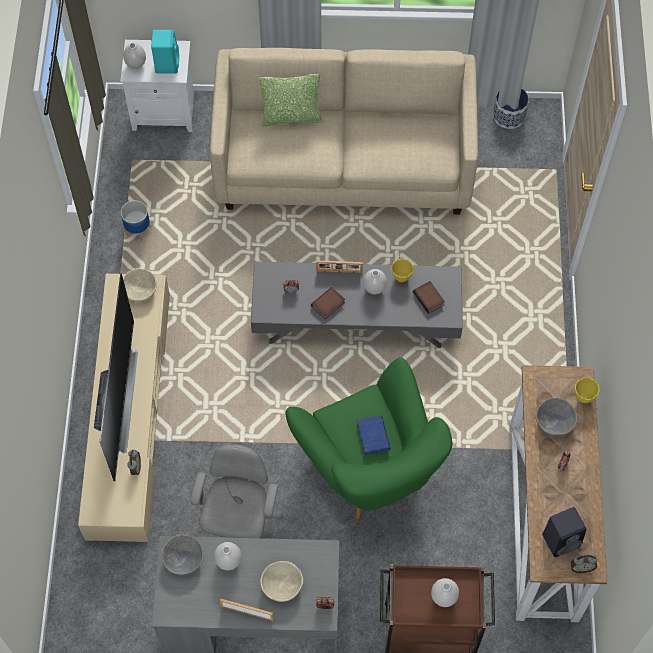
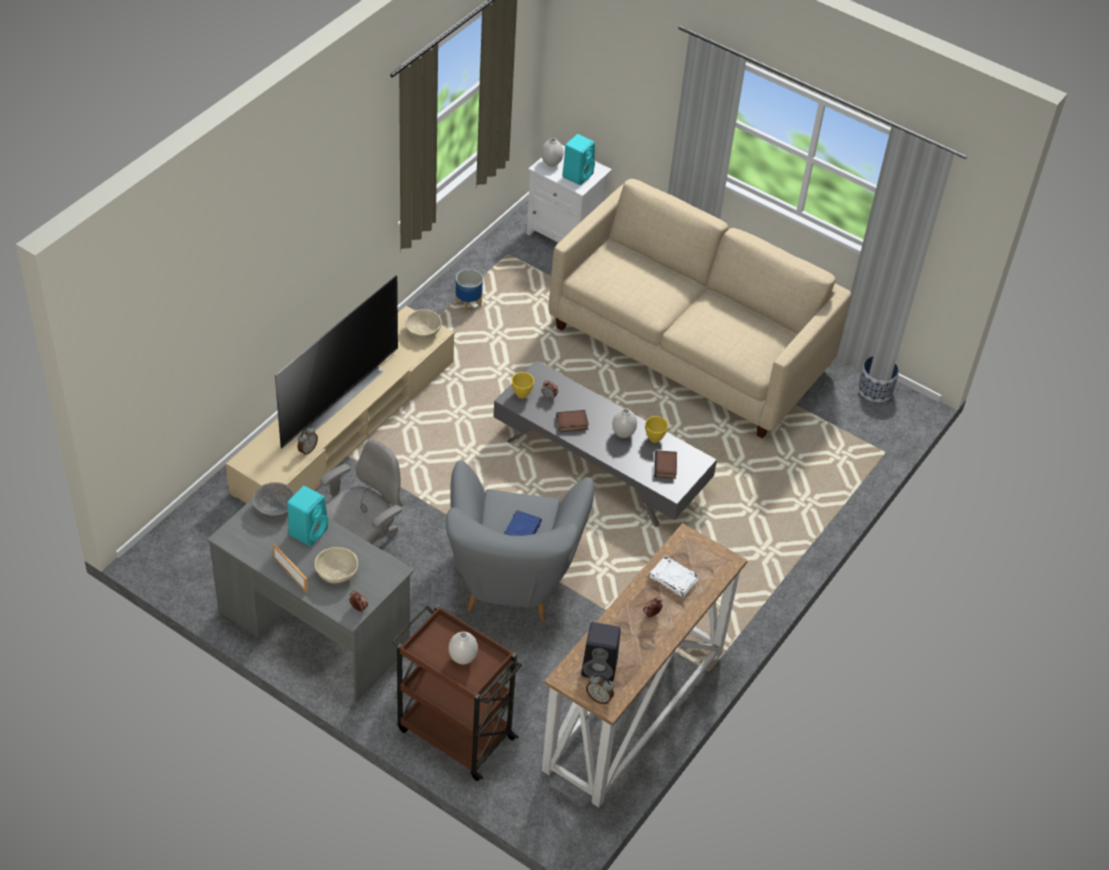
camera: 30 degrees right, 15 degrees down
white vase [214,542,241,570] -> turquoise speaker [287,486,328,546]
pillow [259,73,323,127] -> none
green armchair [285,357,452,519] -> grey armchair [446,460,594,621]
picture frame [316,260,363,274] -> none
grey bowl [536,397,577,436] -> white book [648,556,699,598]
yellow bowl [575,378,600,403] -> yellow bowl moved to [511,372,534,399]

